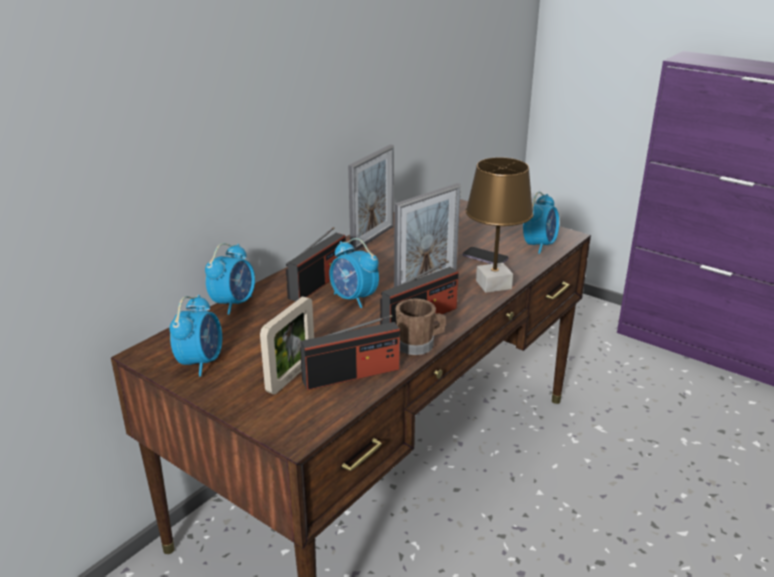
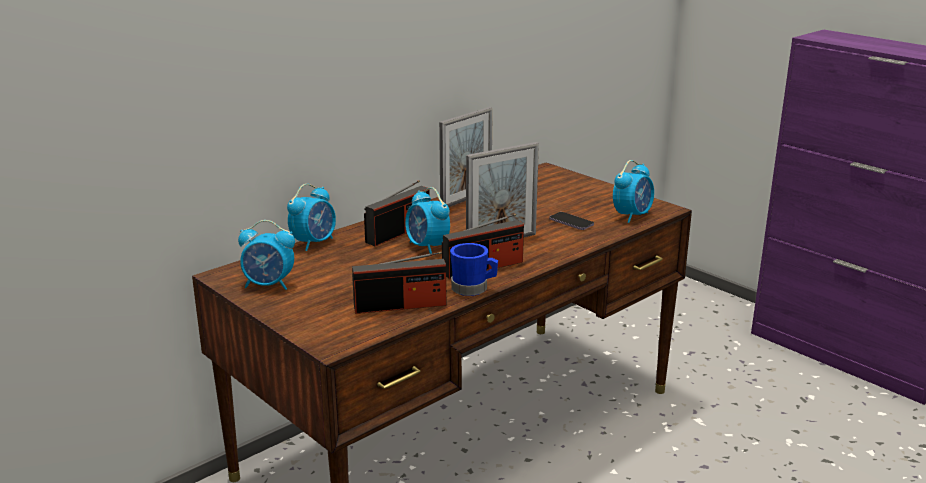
camera: 10 degrees right, 5 degrees down
alarm clock [170,295,222,377] -> alarm clock turned 75 degrees clockwise [238,220,295,290]
picture frame [260,296,314,394] -> none
brown mug [395,298,446,355] -> blue mug [450,243,498,296]
brown table lamp [466,158,533,293] -> none

